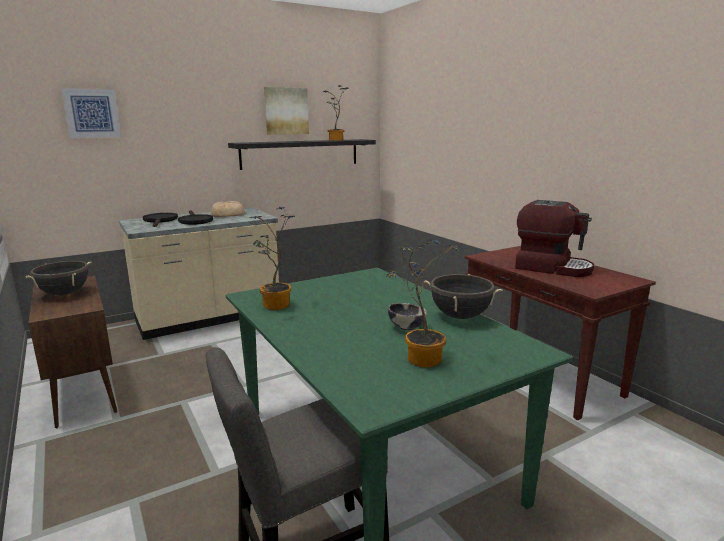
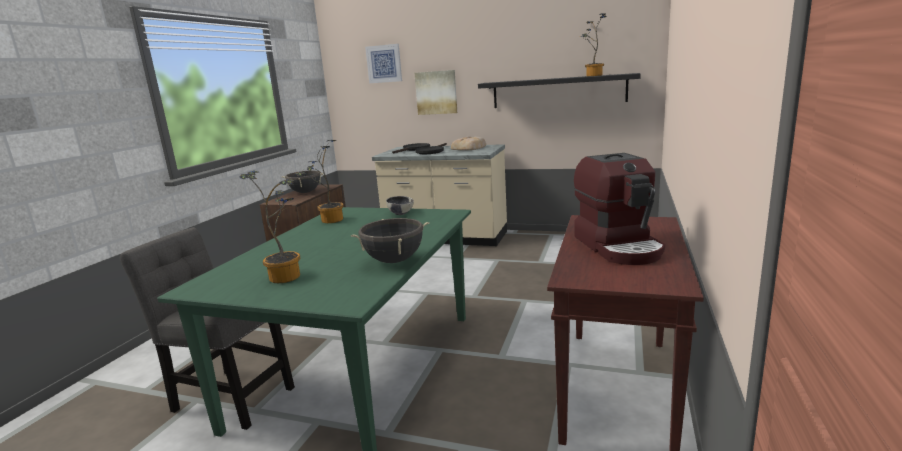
camera: 50 degrees right, 0 degrees up
picture [264,87,309,135] -> picture moved to [415,70,457,115]
bowl [388,303,427,330] -> bowl moved to [386,196,414,215]

